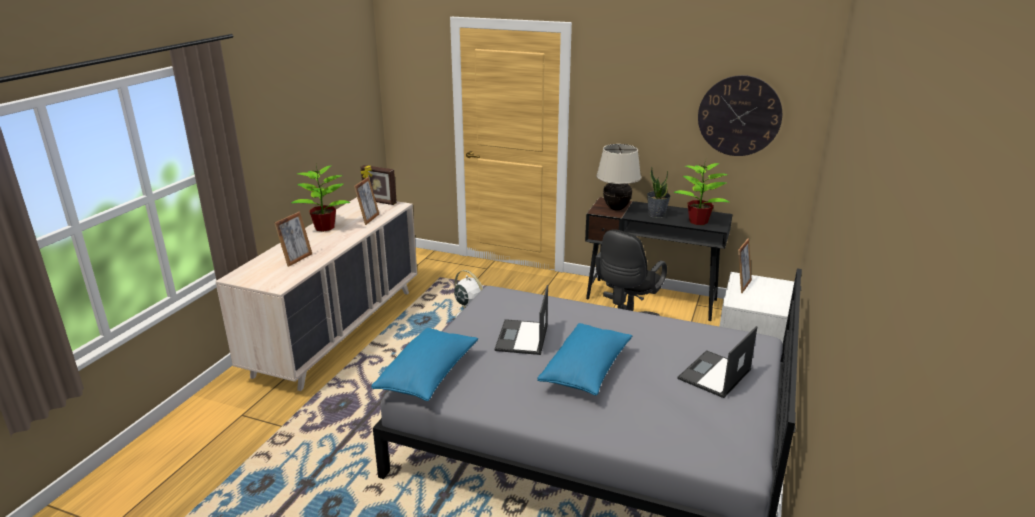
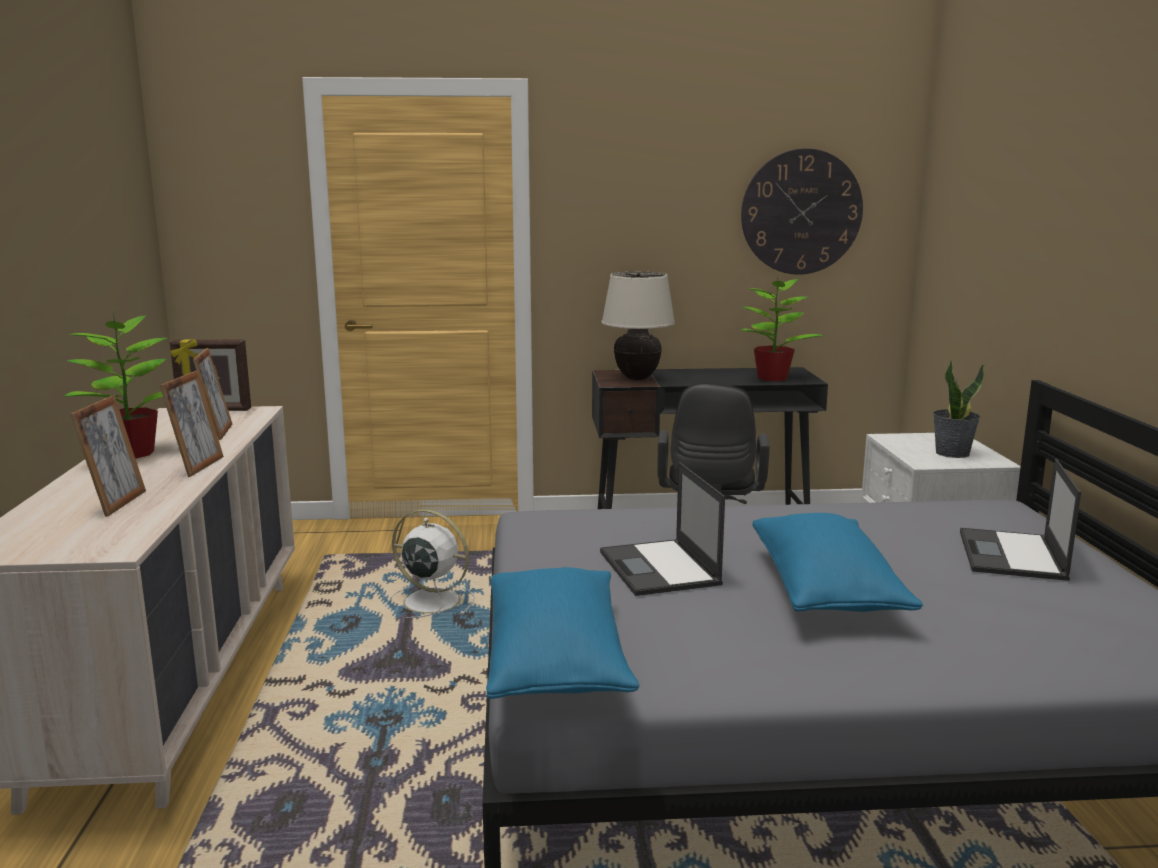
camera: 25 degrees left, 10 degrees down
potted plant [647,166,670,218] -> potted plant moved to [933,359,984,458]
picture frame [738,238,752,293] -> picture frame moved to [160,370,224,477]

